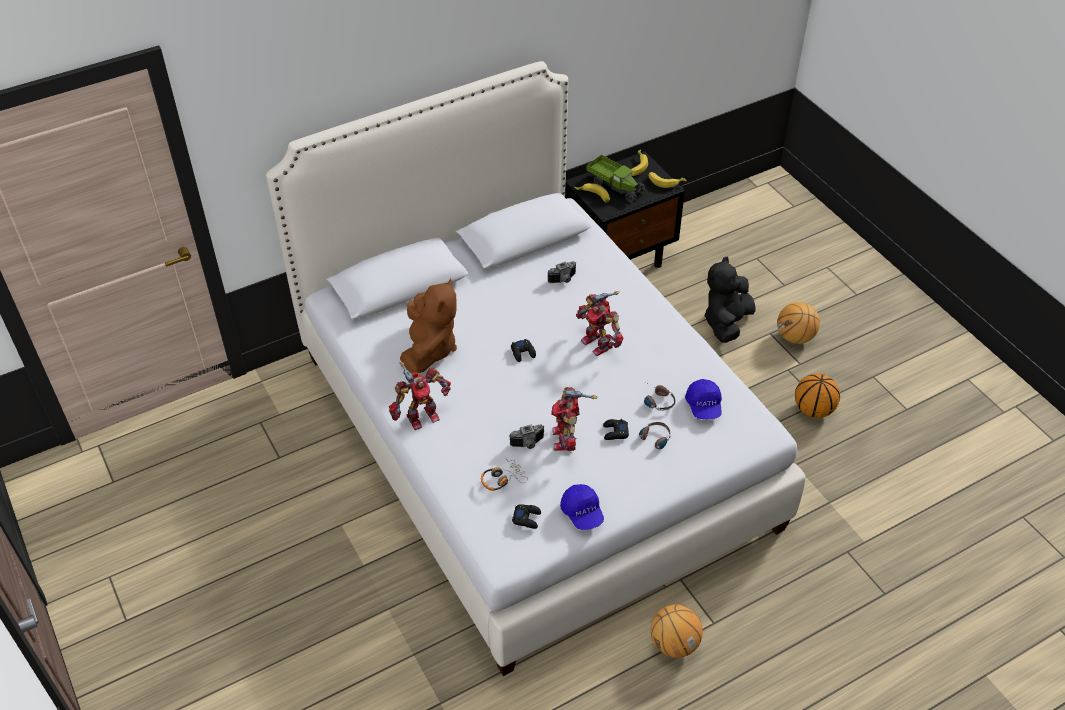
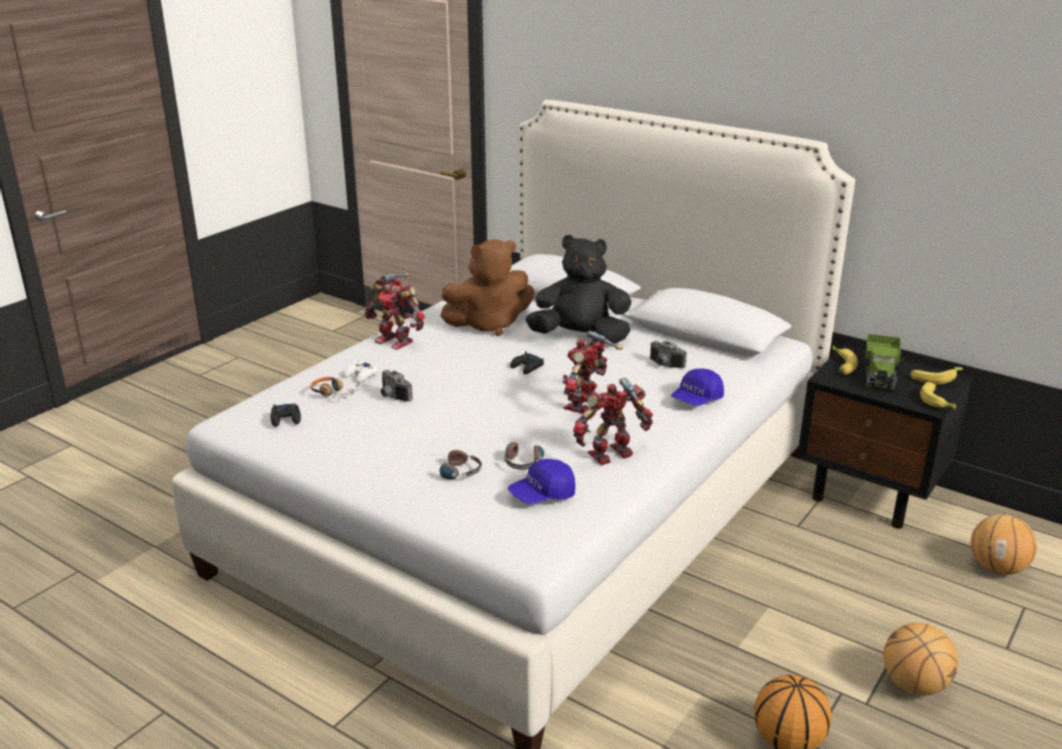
camera: 65 degrees right, 20 degrees down
toy robot [551,387,597,451] -> toy robot moved to [573,378,653,465]
blue cap [560,484,604,530] -> blue cap moved to [671,369,724,406]
black game controller [603,419,629,440] -> none
basketball [650,605,703,658] -> basketball moved to [971,514,1037,575]
black plush toy [704,257,756,343] -> black plush toy moved to [526,235,631,344]
none -> white game controller [343,359,378,383]

